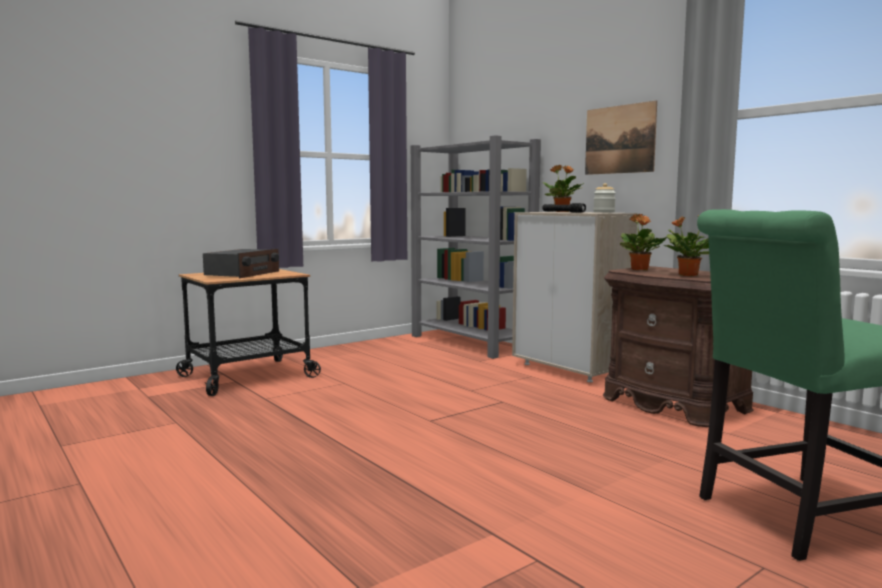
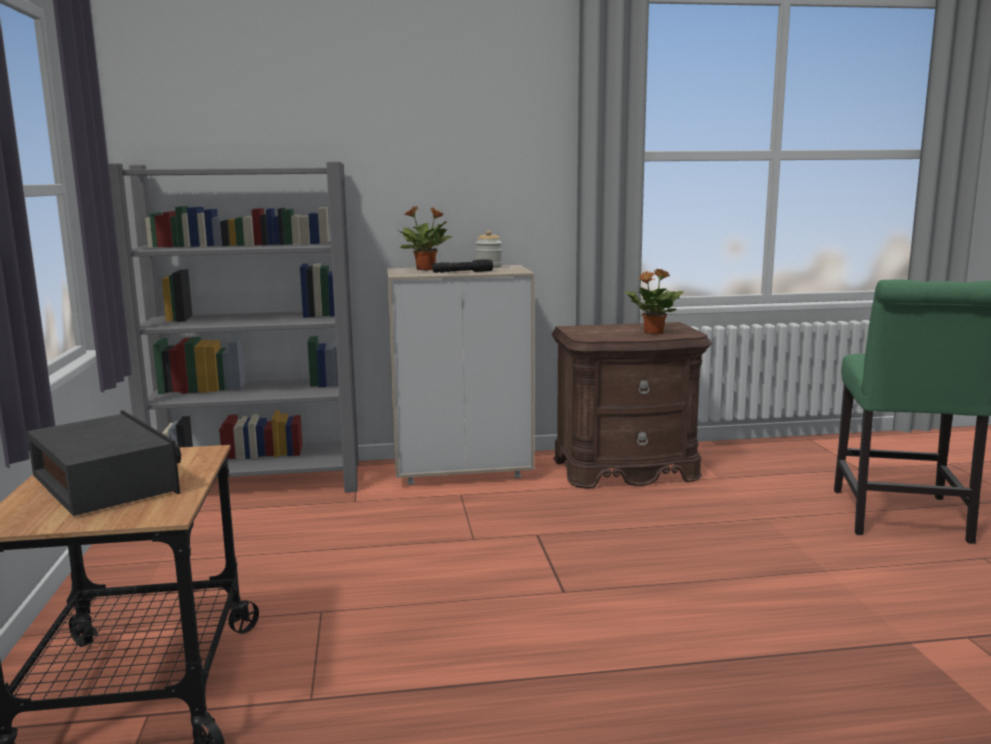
camera: 60 degrees left, 5 degrees up
picture [585,100,657,175] -> none
potted plant [620,214,667,270] -> none

